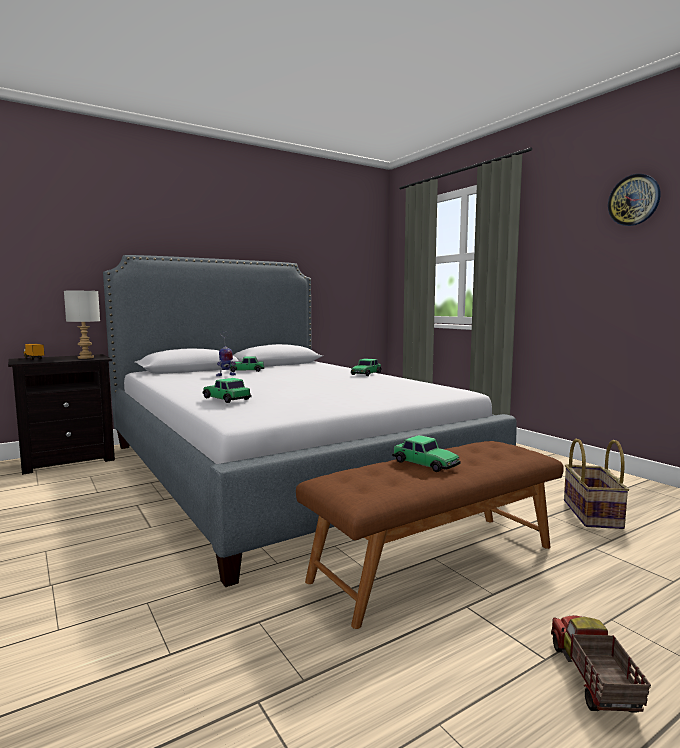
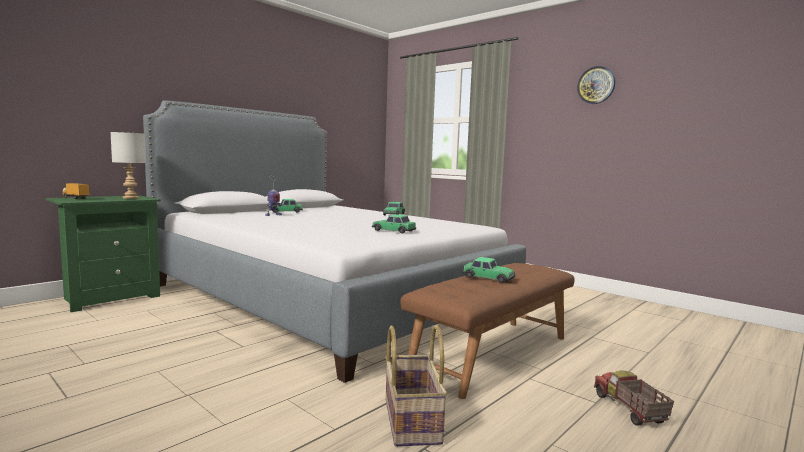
camera: 15 degrees left, 0 degrees up
black nightstand [8,354,115,475] -> green nightstand [45,195,161,312]
toy car [203,378,251,403] -> toy car moved to [372,215,416,234]
basket [564,438,629,529] -> basket moved to [385,325,447,447]

